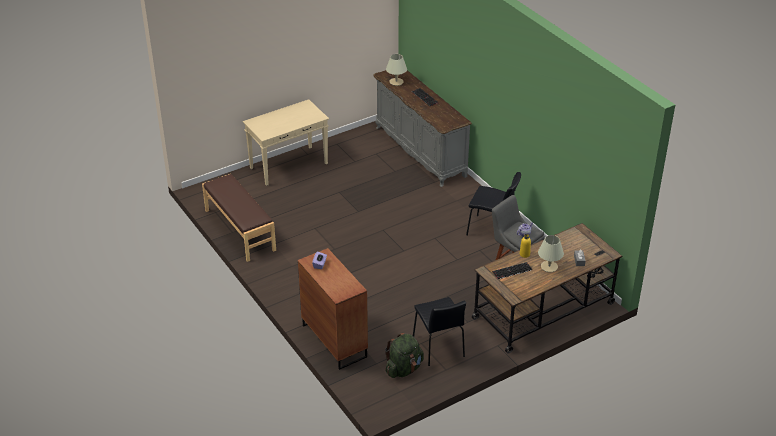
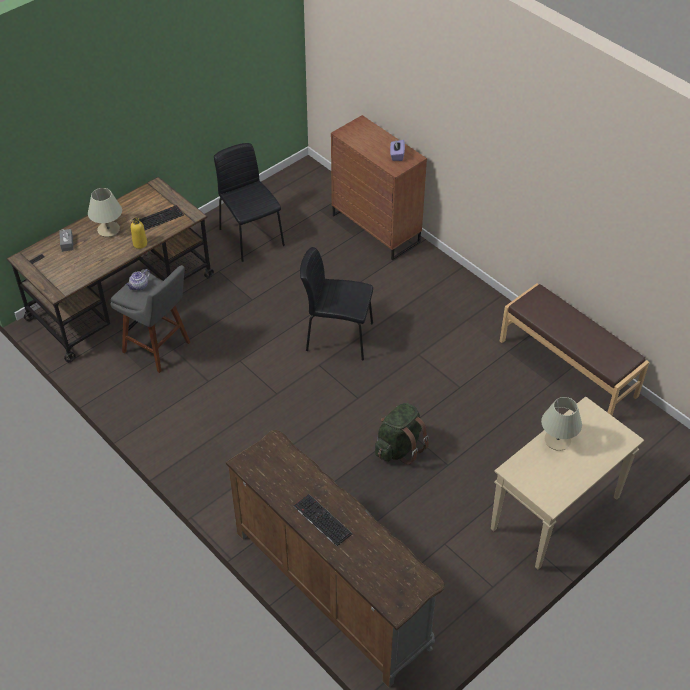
camera: 170 degrees right, 10 degrees up
green backpack [385,333,424,378] -> green backpack moved to [375,403,429,465]
beige table lamp [386,54,407,86] -> beige table lamp moved to [541,397,582,451]
black chair [466,172,521,236] -> black chair moved to [300,247,373,361]

